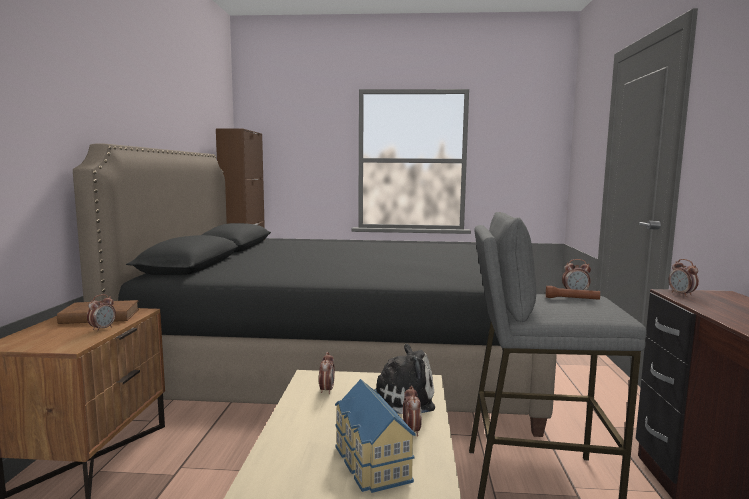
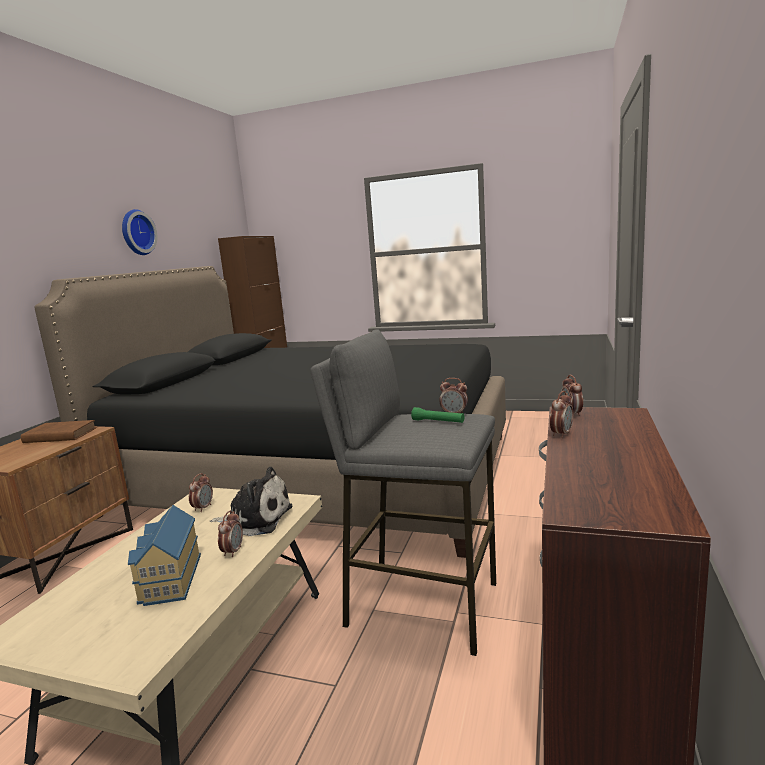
camera: 15 degrees right, 5 degrees up
alarm clock [87,294,116,332] -> alarm clock moved to [550,391,574,438]
brown flashlight [546,286,600,300] -> green flashlight [411,407,464,423]
none -> wall clock [122,209,157,255]

